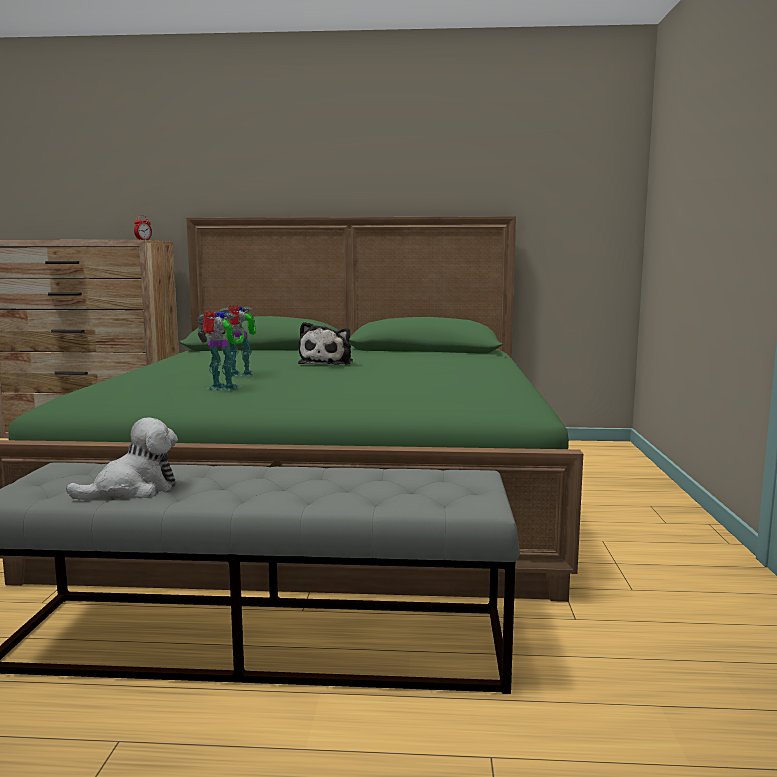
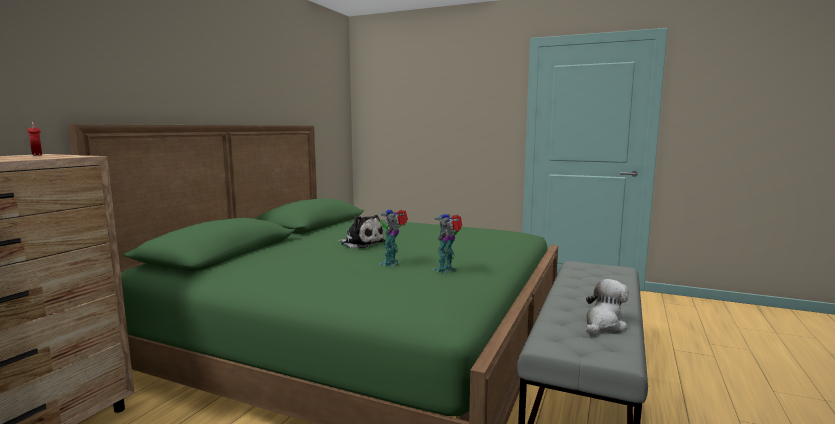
camera: 70 degrees left, 0 degrees up
plush toy [66,418,178,500] -> plush toy turned 60 degrees clockwise [586,279,629,335]

